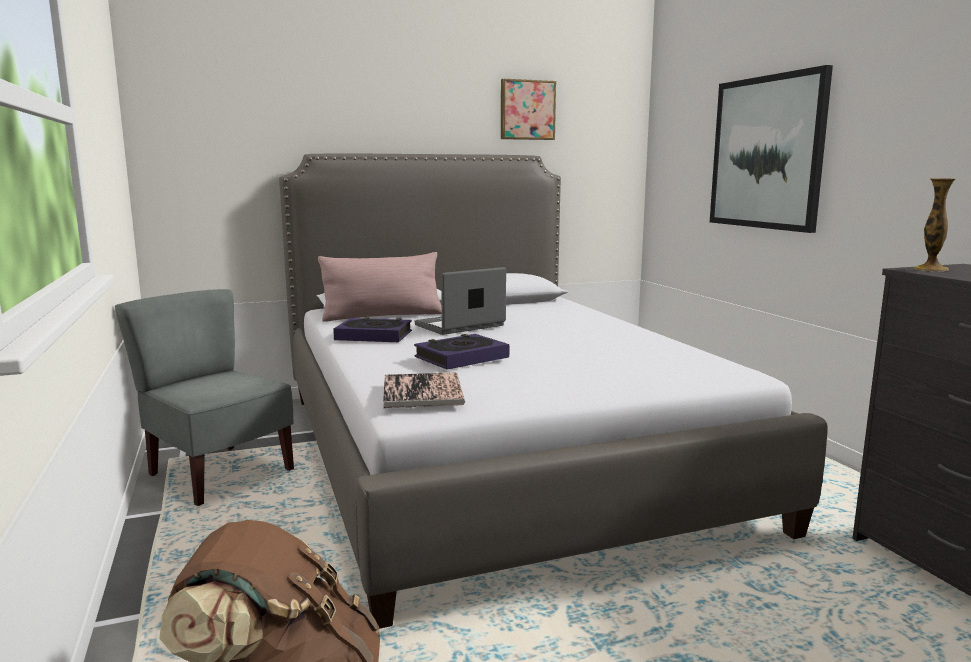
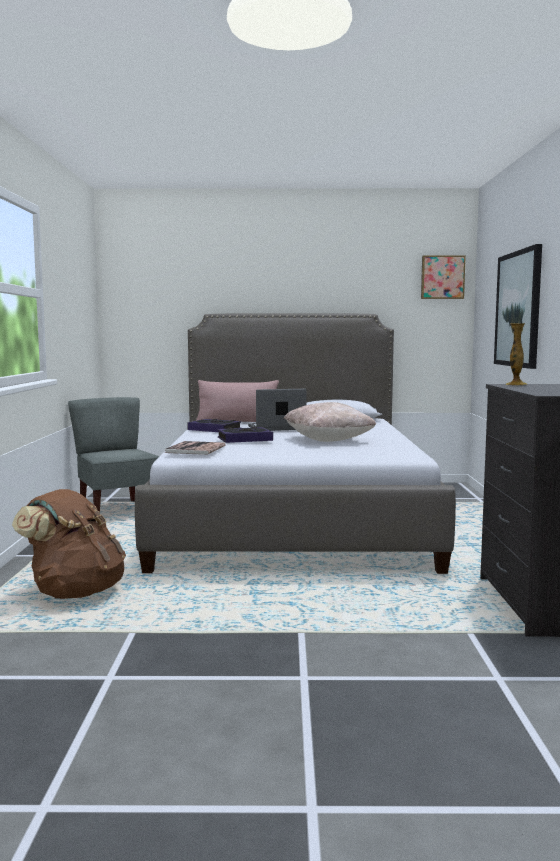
camera: 20 degrees right, 5 degrees down
picture [501,79,556,140] -> picture moved to [421,255,466,299]
none -> beige pillow [284,402,376,442]

